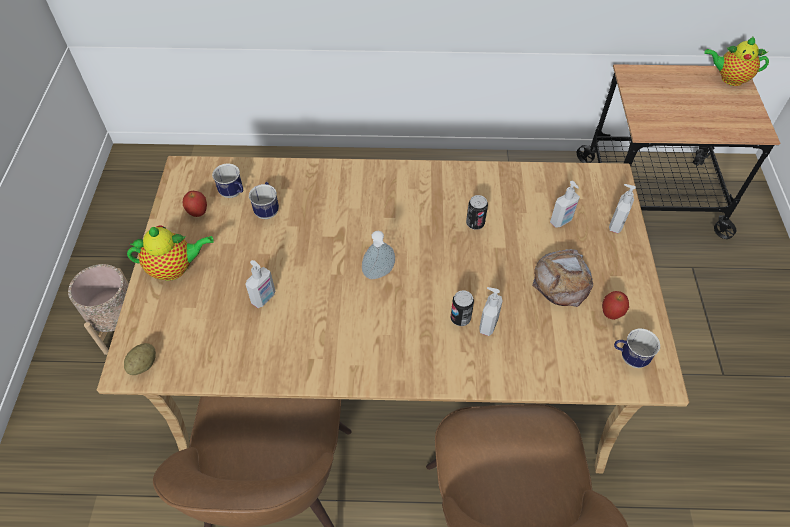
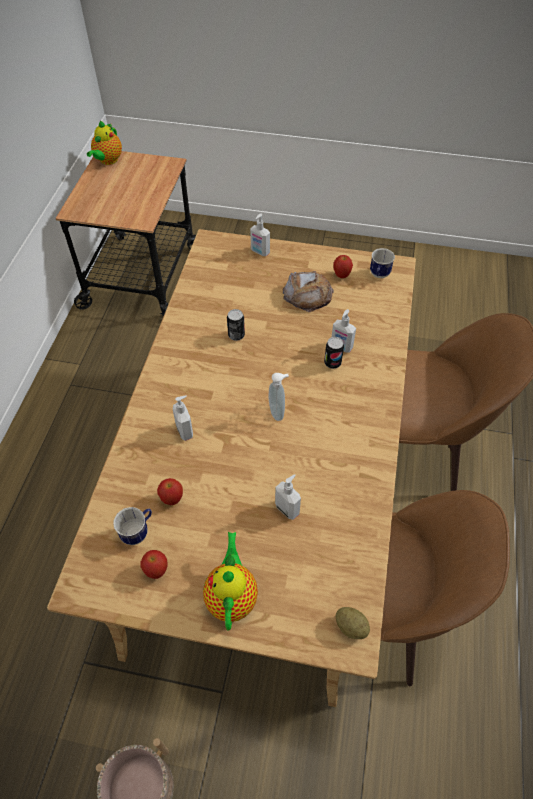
camera: 80 degrees left, 0 degrees up
mug [249,182,279,219] -> apple [157,478,183,505]
soap dispenser [550,181,580,228] -> soap dispenser moved to [173,395,193,441]

